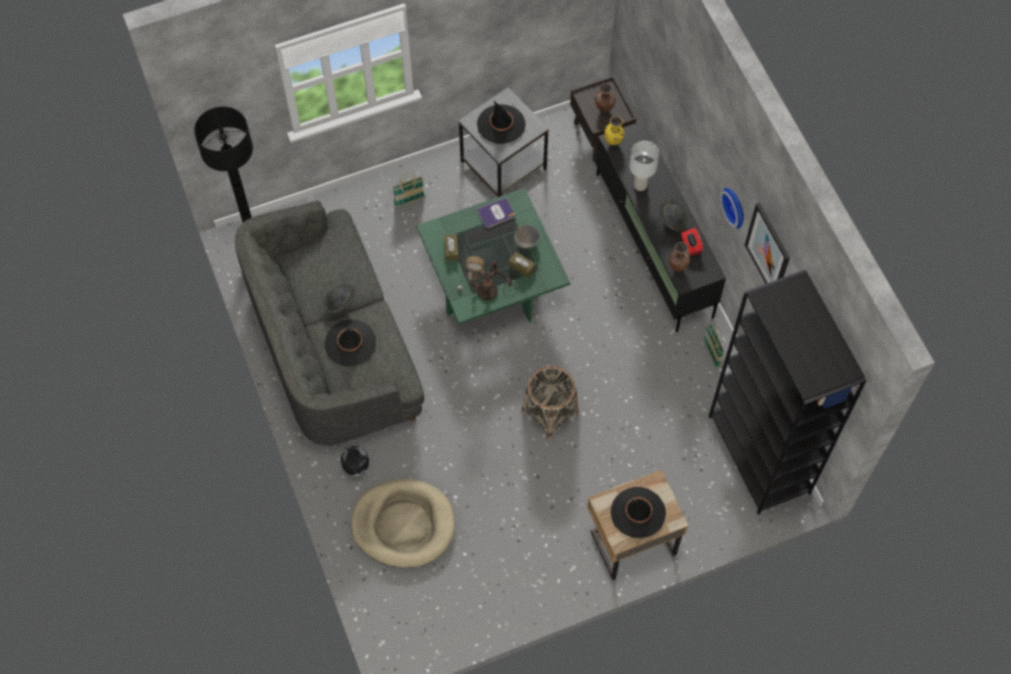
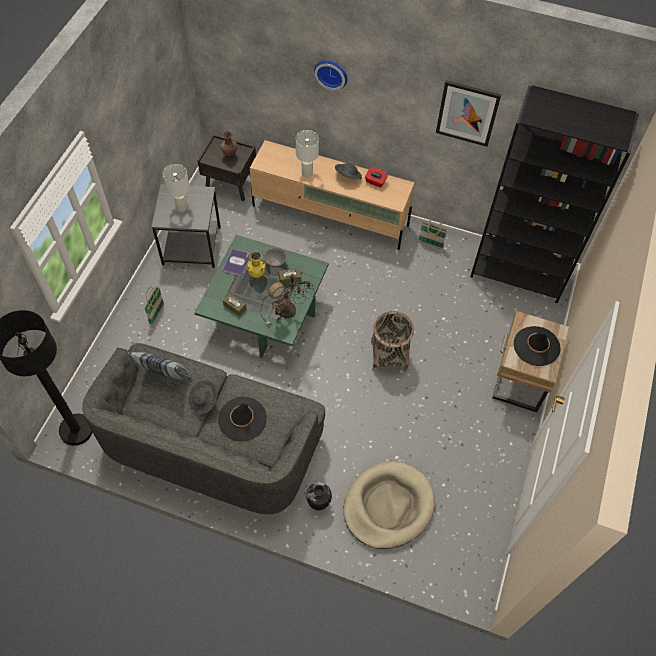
camera: 50 degrees left, 5 degrees down
black hat [477,100,525,144] -> white table lamp [163,164,190,212]
black tv stand [596,121,726,332] -> beige tv stand [250,140,415,250]
yellow vase [604,116,624,146] -> yellow vase moved to [247,251,265,280]
brown vase [669,242,690,272] -> none
wall clock [720,188,744,229] -> wall clock moved to [314,60,347,91]
none -> pillow [128,352,193,380]

